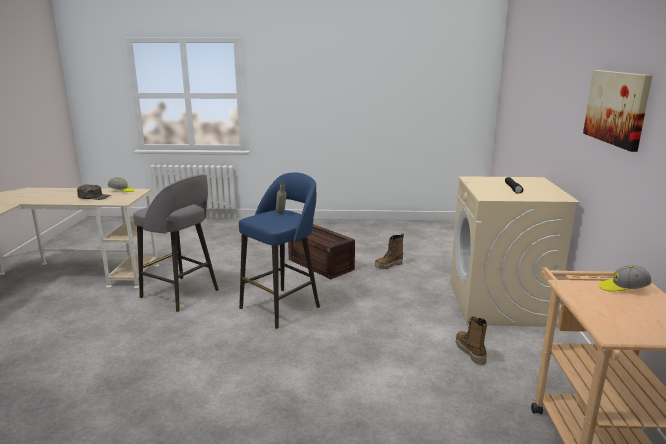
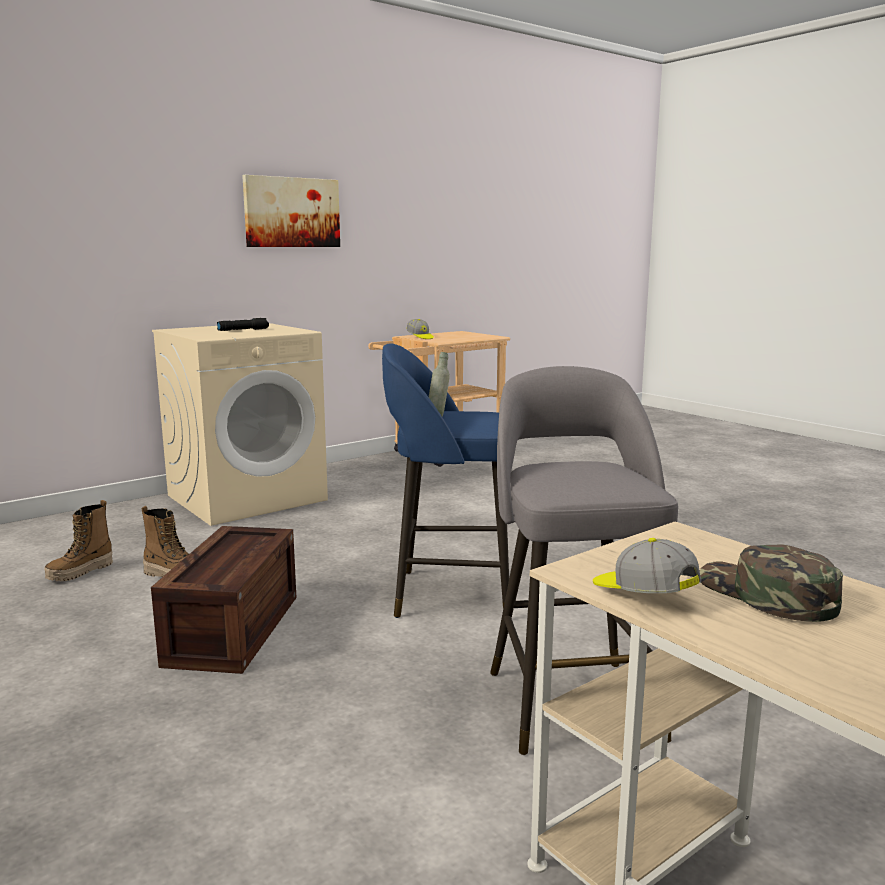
camera: 130 degrees left, 5 degrees down
boot [456,316,487,365] -> boot moved to [44,500,113,582]

